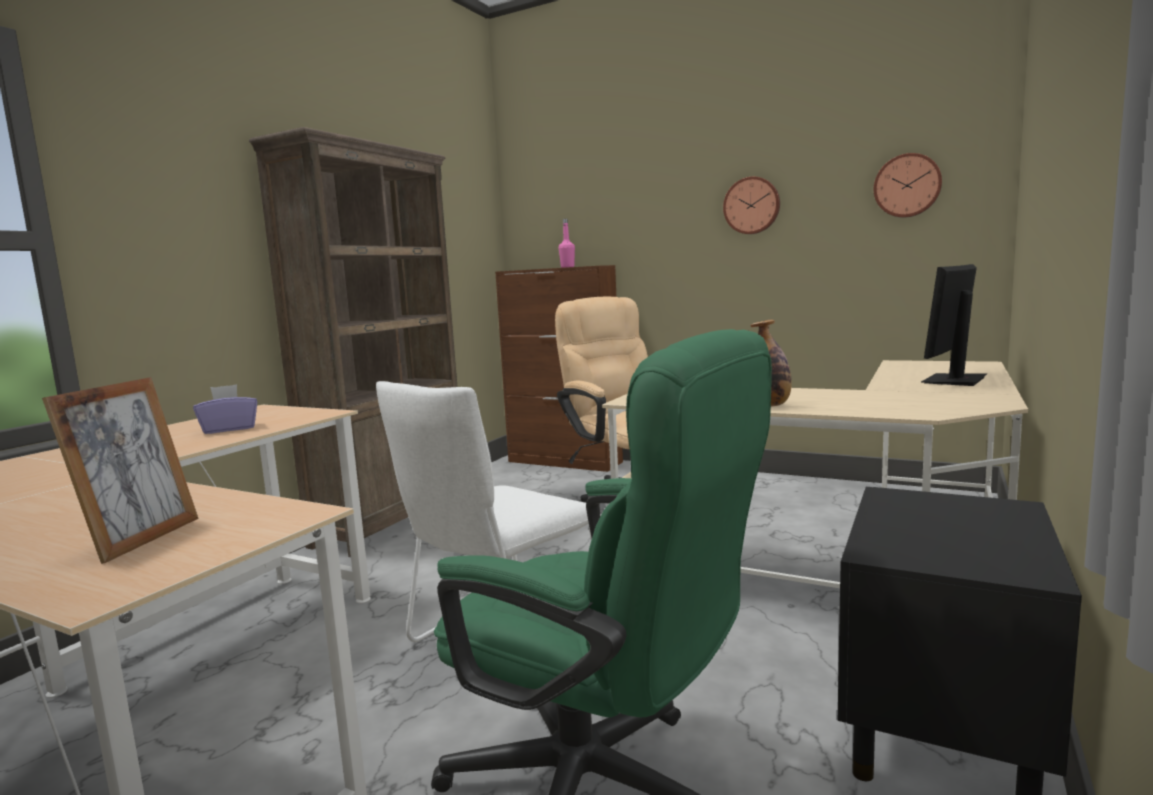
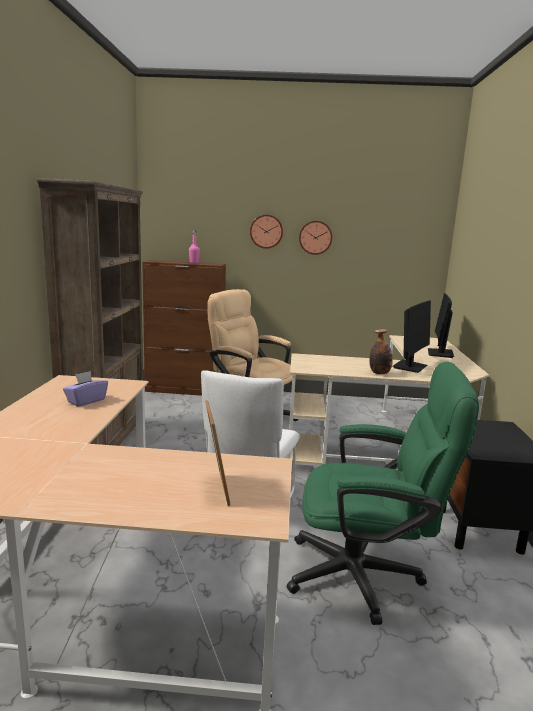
camera: 25 degrees left, 5 degrees up
wall clock [874,153,942,218] -> wall clock moved to [250,215,283,249]
none -> monitor [392,300,431,373]

